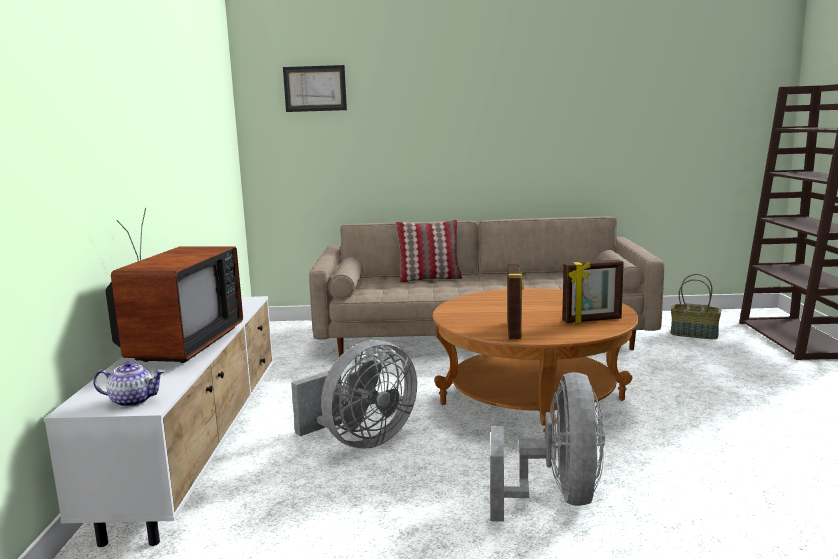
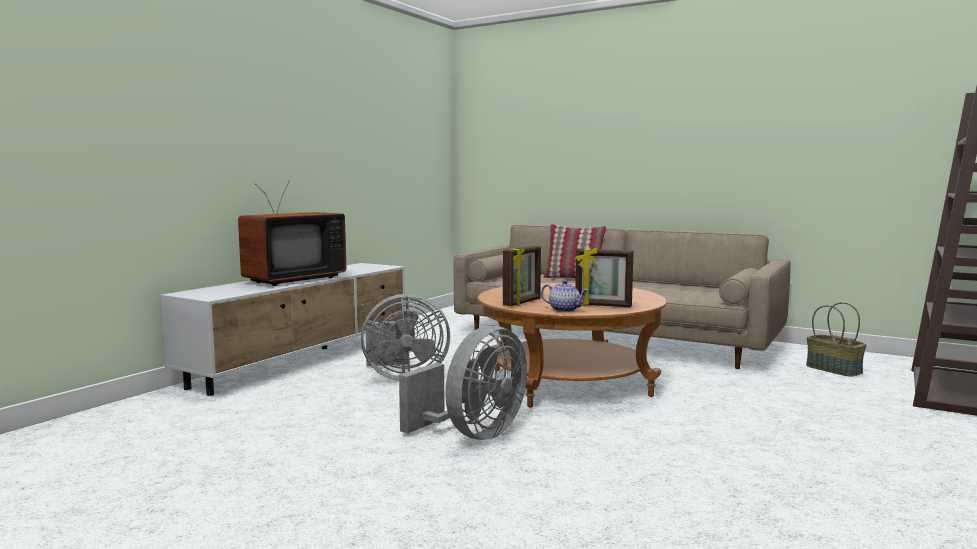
camera: 30 degrees right, 5 degrees down
teapot [93,361,165,407] -> teapot moved to [541,280,589,312]
picture [283,65,347,112] -> none

